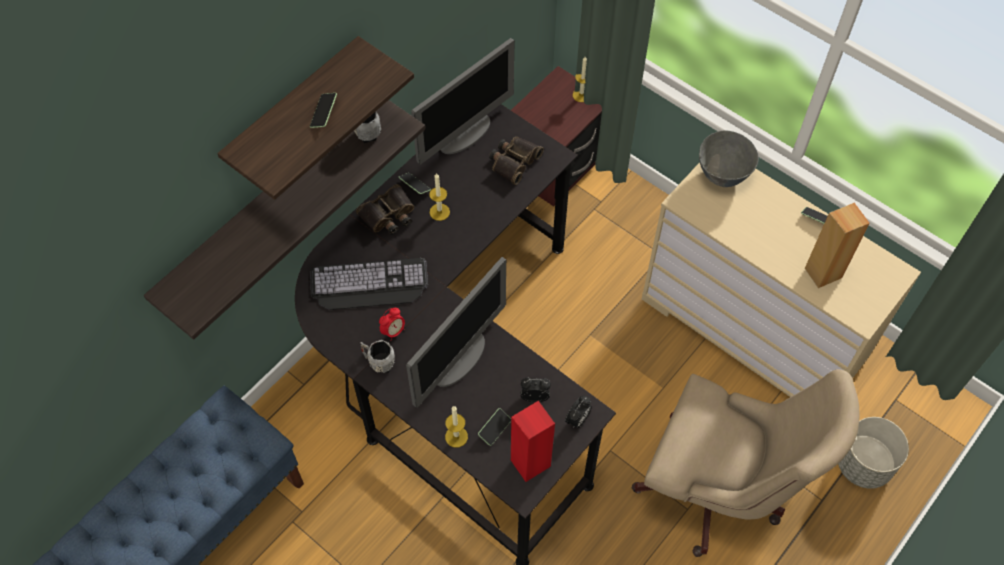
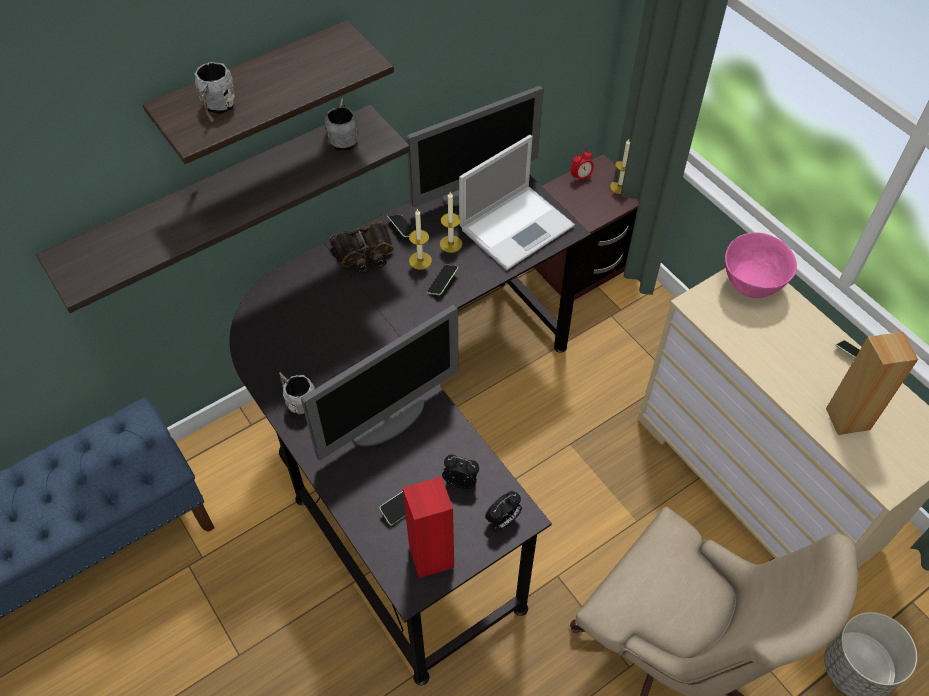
camera: 15 degrees right, 5 degrees down
phone [310,93,337,128] -> phone moved to [427,265,459,295]
keyboard [310,258,428,310] -> none
alarm clock [379,308,405,341] -> alarm clock moved to [571,149,594,184]
candle [445,406,468,448] -> candle moved to [440,192,462,253]
binoculars [489,137,544,185] -> laptop [459,135,575,270]
grey bowl [699,130,759,187] -> pink bowl [725,233,797,298]
none -> grey mug [195,62,235,122]

